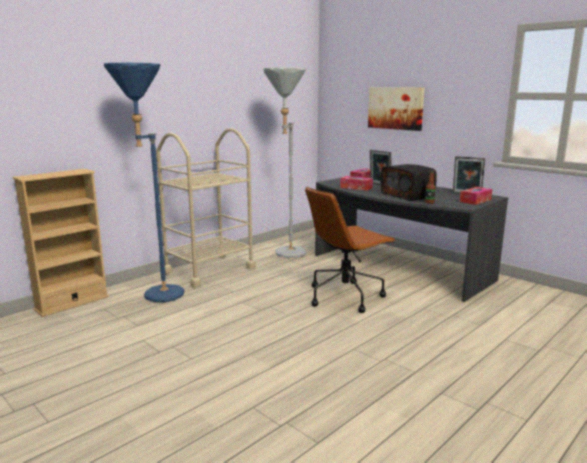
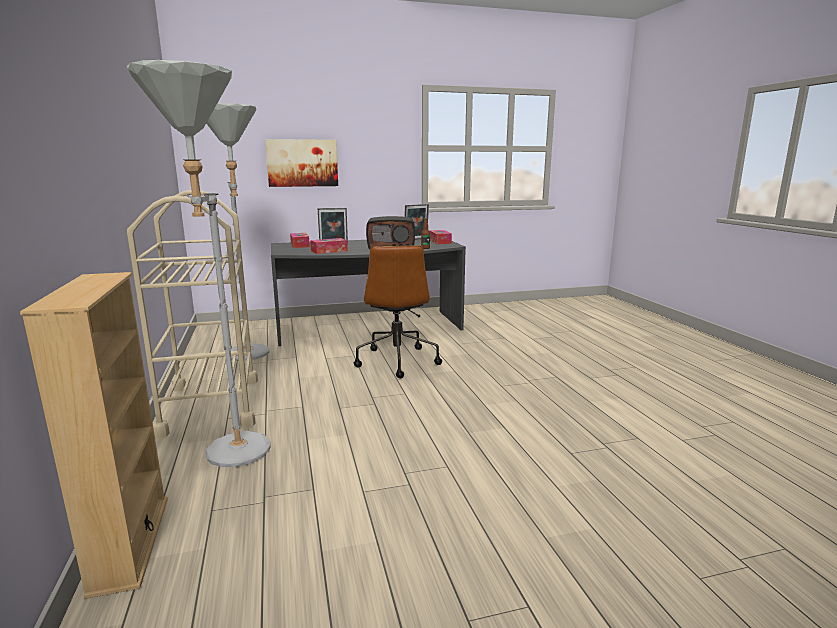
camera: 60 degrees left, 0 degrees up
blue floor lamp [104,63,184,302] -> grey floor lamp [127,60,271,467]

